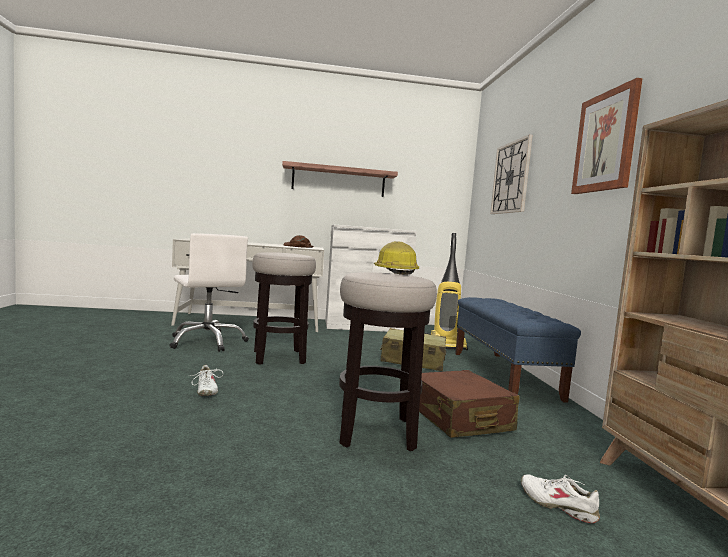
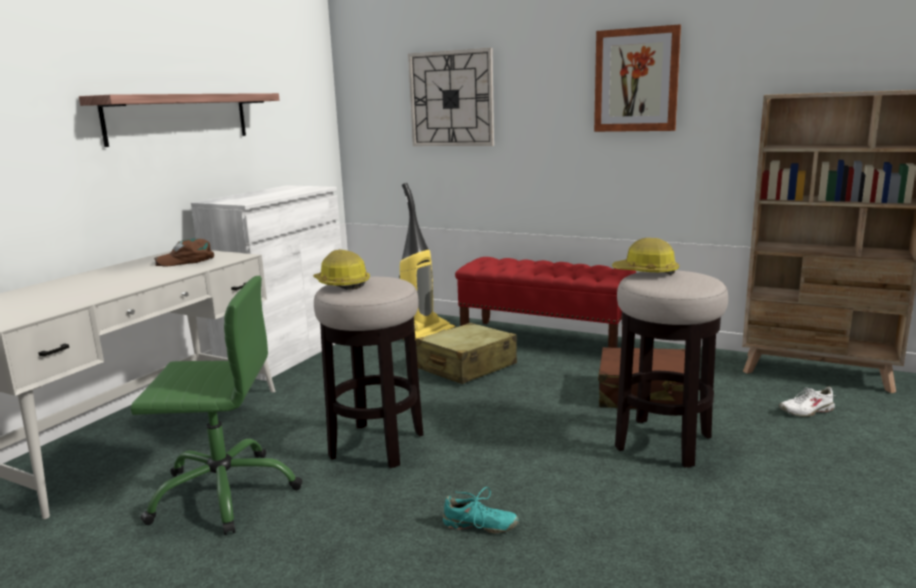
camera: 55 degrees left, 10 degrees up
white office chair [169,233,249,352] -> green office chair [130,276,302,535]
white shoe [190,365,223,396] -> turquoise shoe [443,487,519,533]
blue bench [455,297,581,403] -> red bench [455,257,636,348]
none -> hard hat [313,249,370,290]

